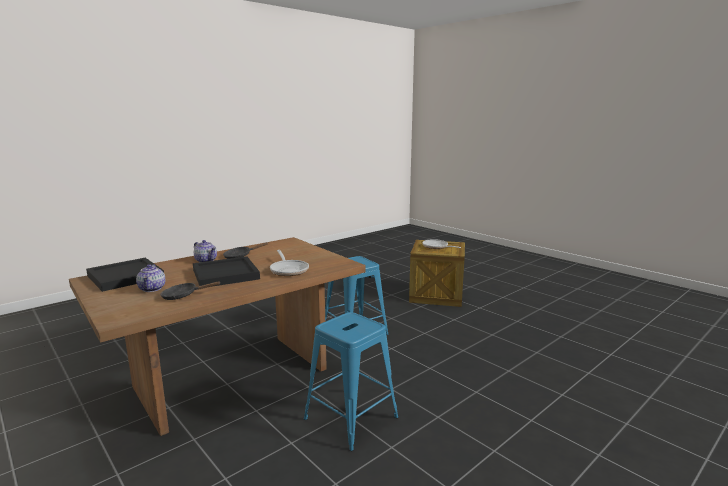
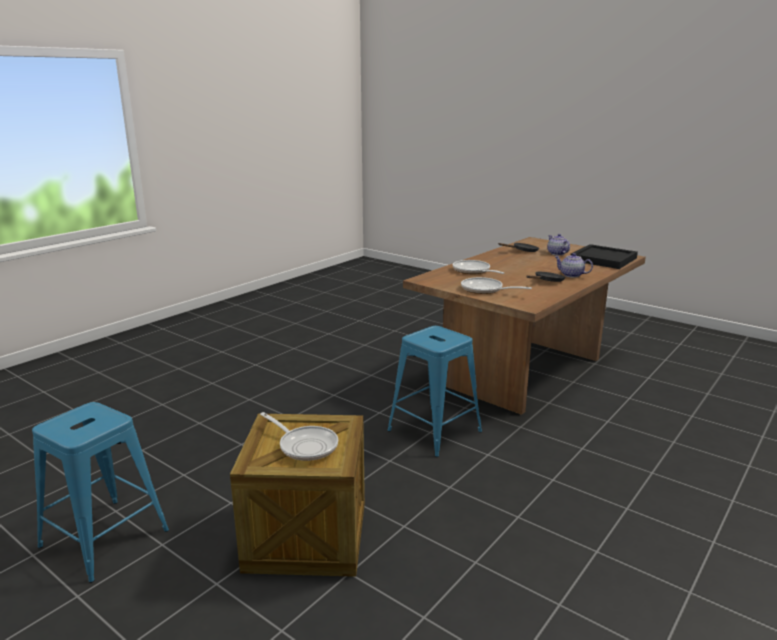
camera: 170 degrees right, 5 degrees up
black tray [193,256,260,287] -> none
blue stool [304,312,398,451] -> blue stool moved to [32,402,169,583]
none -> frying pan [461,277,532,294]

